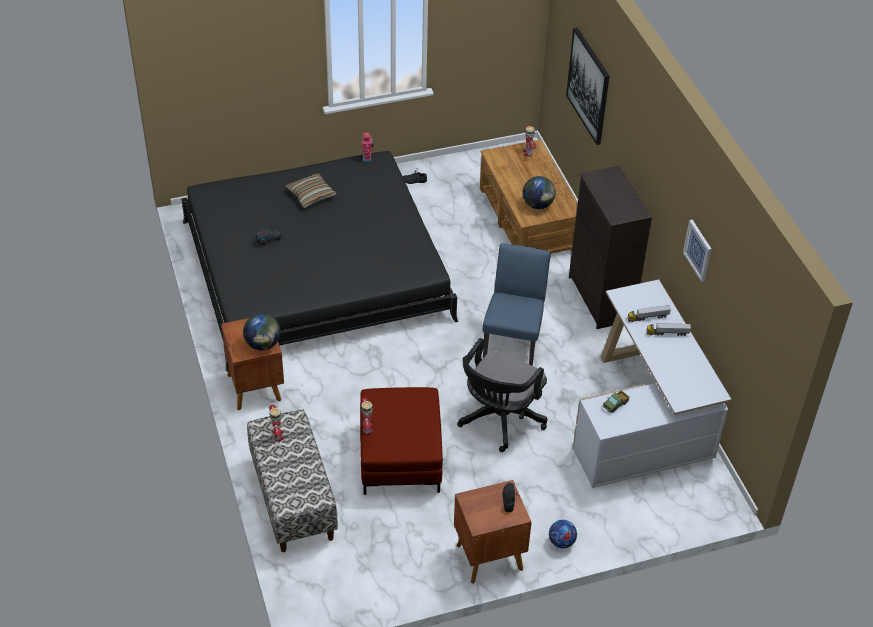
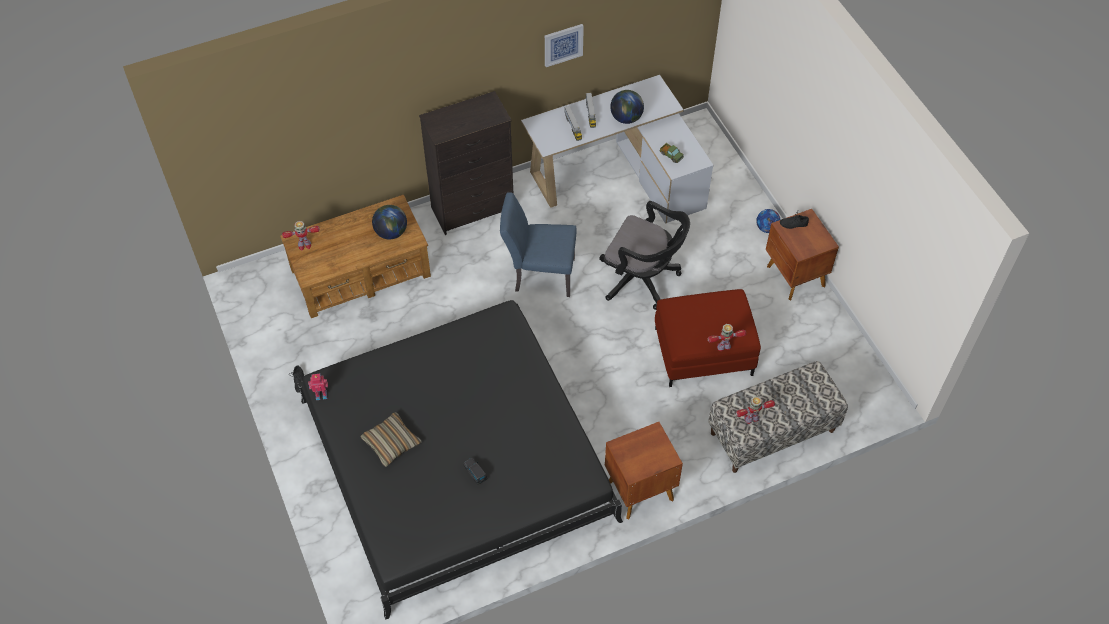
camera: 95 degrees left, 10 degrees up
globe [243,313,280,350] -> globe moved to [610,90,644,124]
picture [566,27,609,145] -> none

